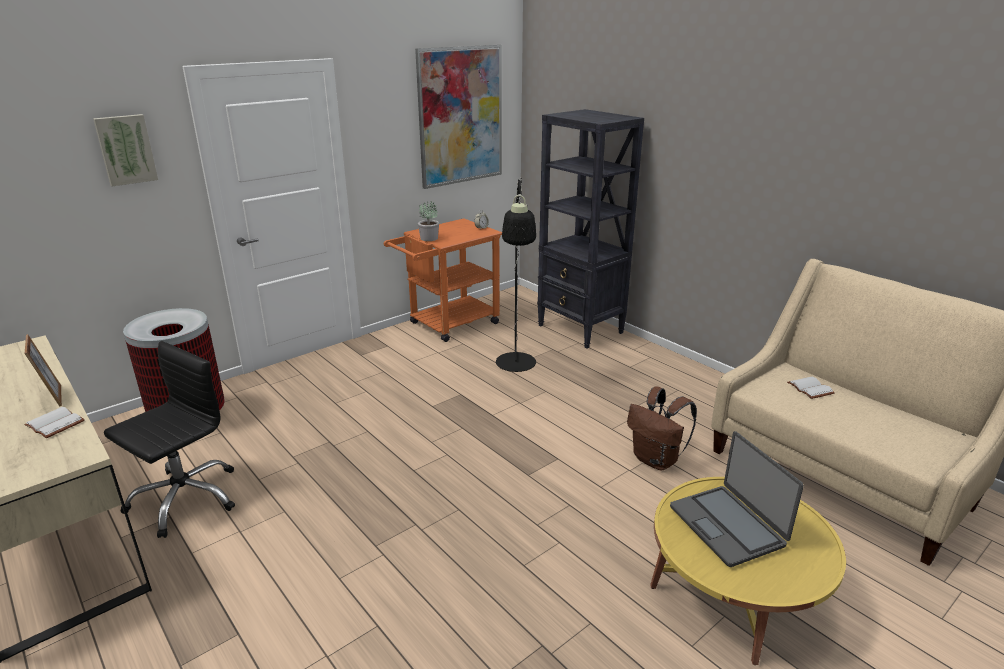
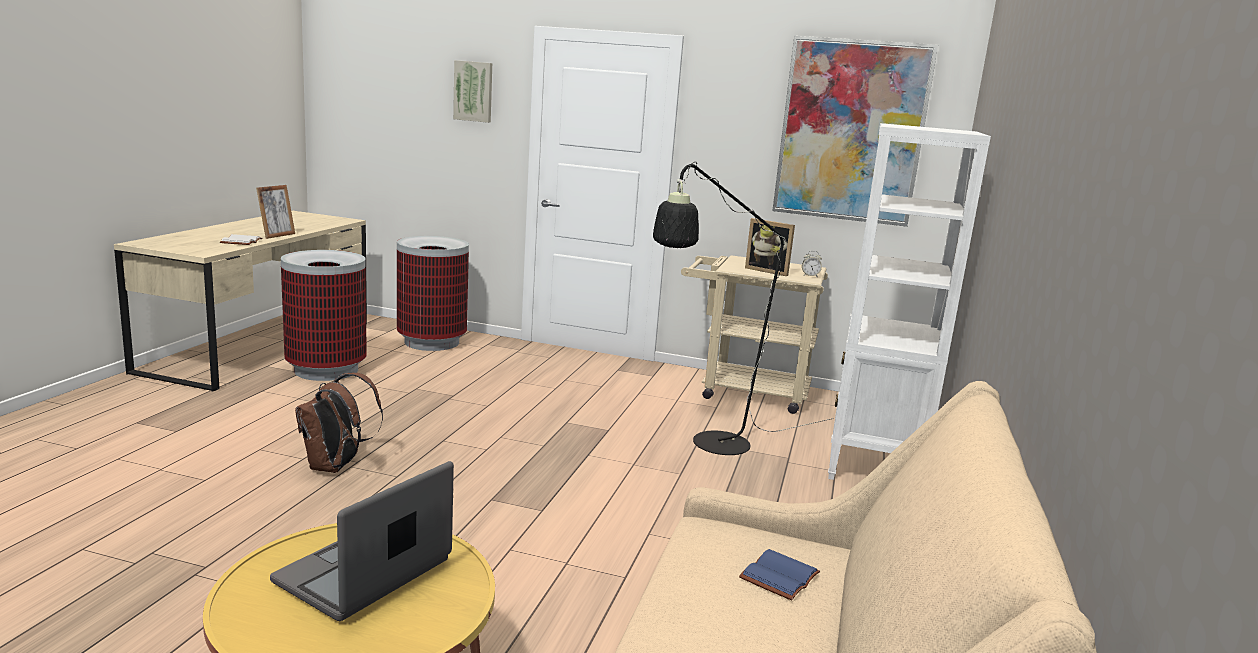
camera: 55 degrees right, 10 degrees down
black office chair [104,341,235,538] -> trash can [281,250,367,381]
orange cart [384,218,502,342] -> beige cart [681,255,828,414]
potted plant [418,203,439,241] -> none
black bookcase [537,109,644,349] -> white bookcase [828,123,991,480]
brown backpack [627,386,697,471] -> brown backpack moved to [295,373,383,473]
white book [787,377,835,399] -> blue book [739,549,820,601]
none -> picture frame [745,218,795,276]

